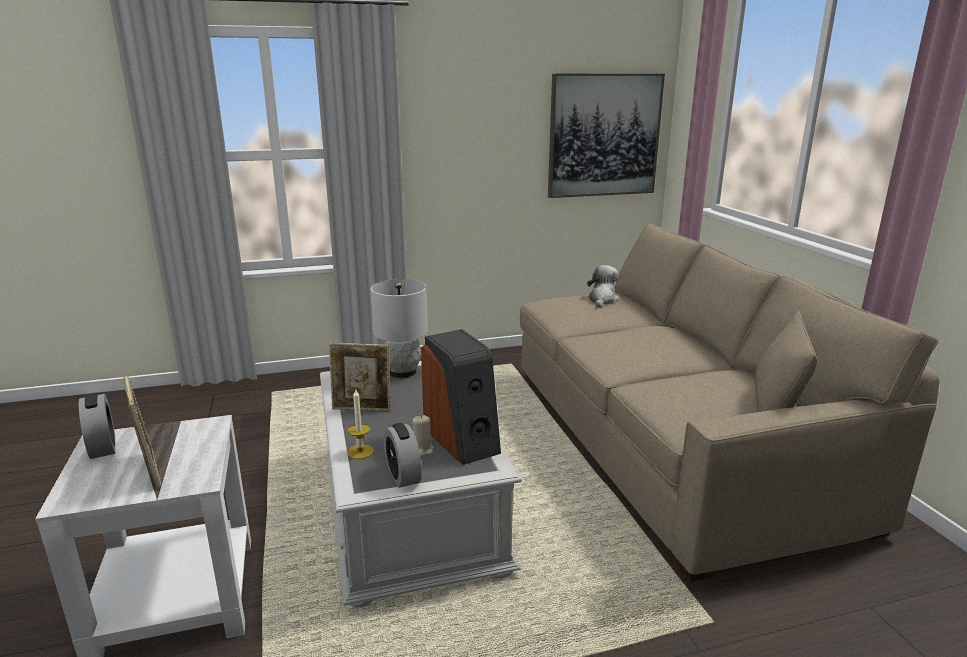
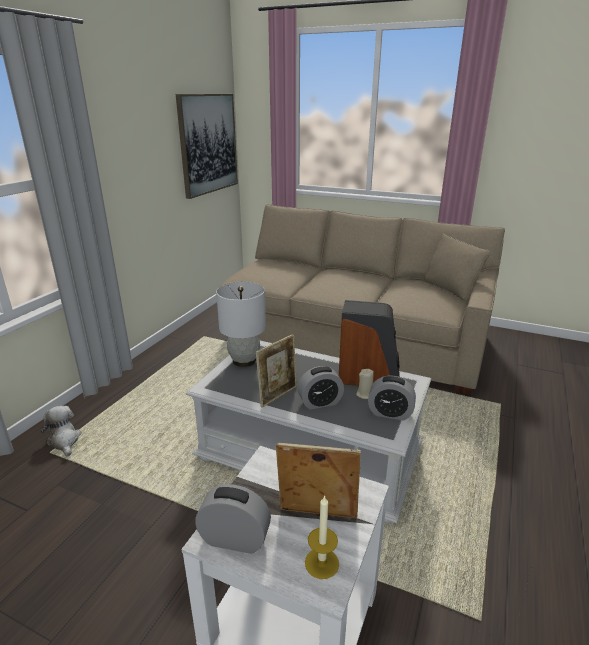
camera: 50 degrees left, 5 degrees up
candle [347,388,374,459] -> candle moved to [305,495,339,579]
plush toy [587,265,619,308] -> plush toy moved to [41,406,82,457]
none -> alarm clock [298,366,344,410]

